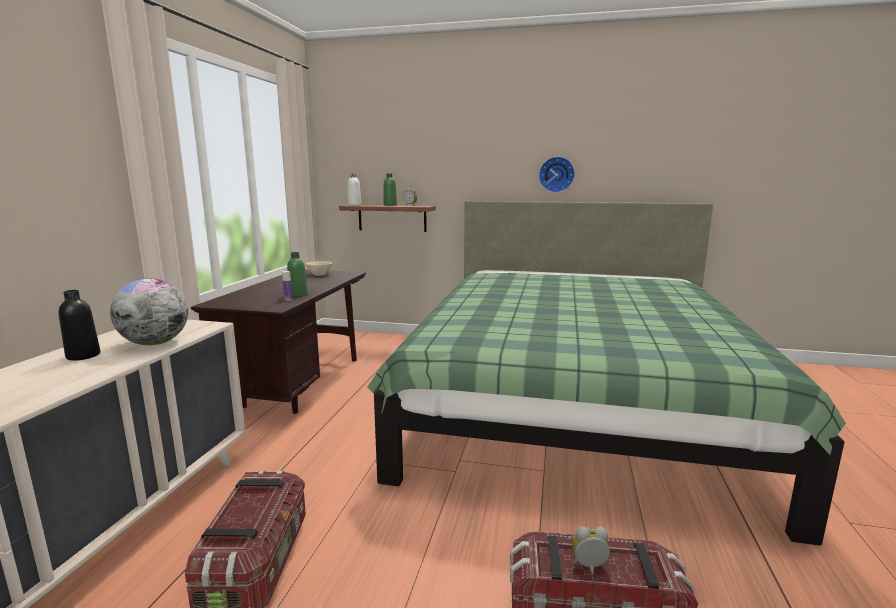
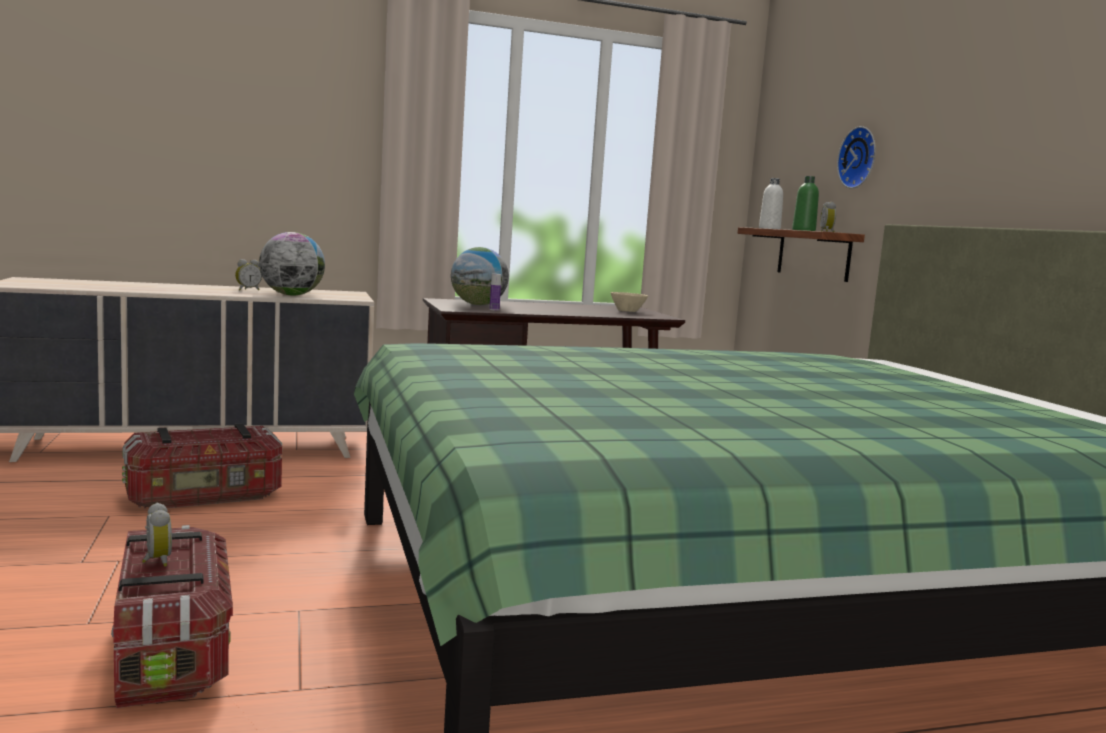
camera: 60 degrees right, 5 degrees down
black bottle [59,290,100,360] -> alarm clock [235,259,262,290]
green bottle [287,252,308,297] -> none
wall clock [539,156,575,193] -> wall clock moved to [837,126,876,189]
none -> globe [451,247,509,305]

